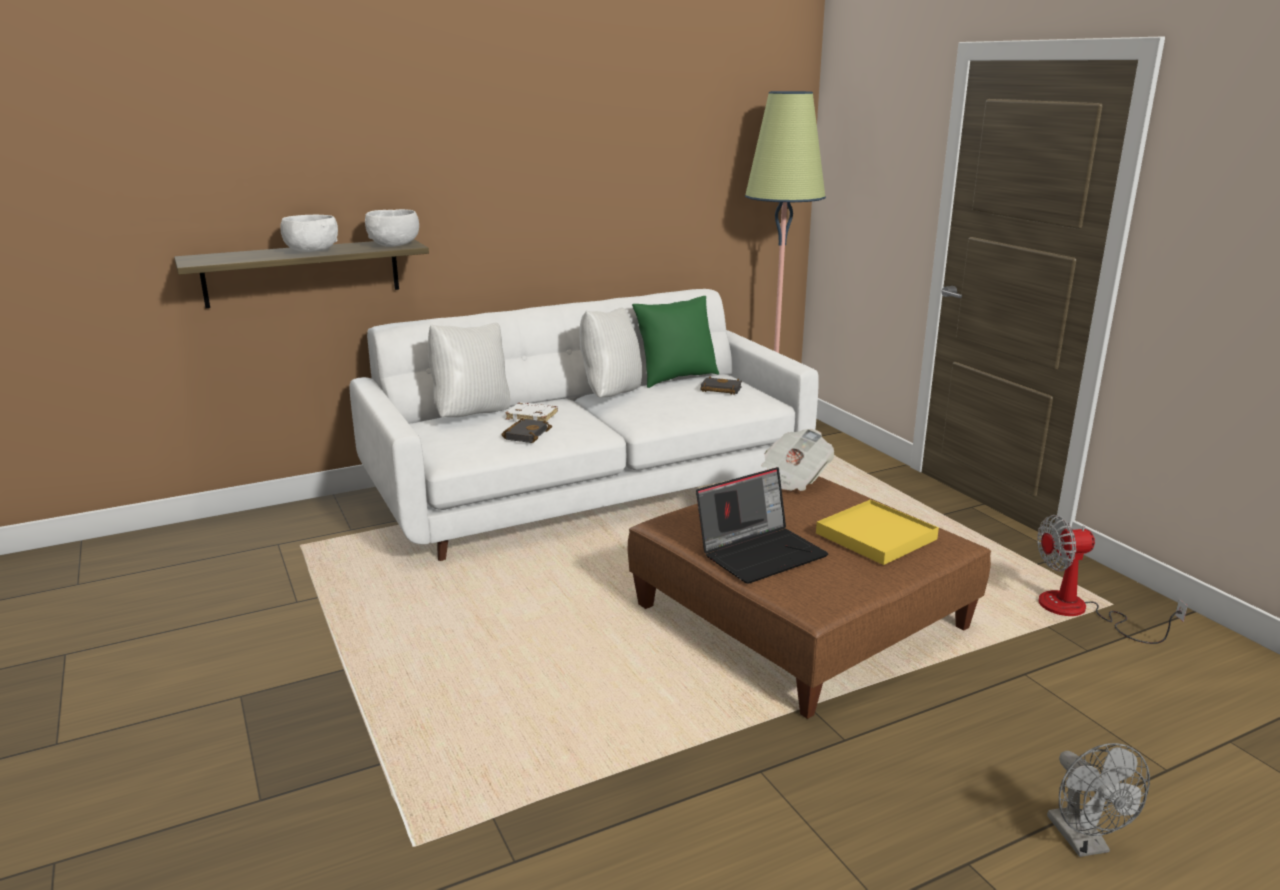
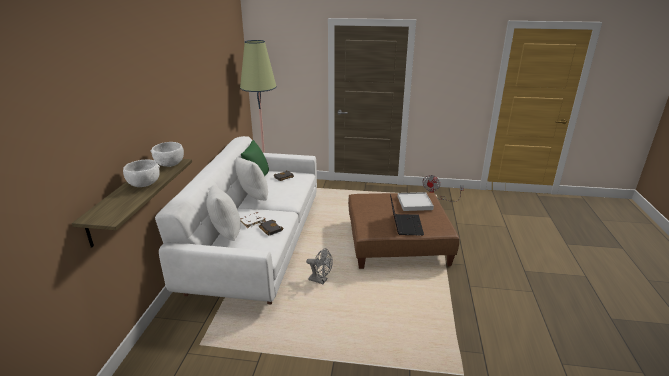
camera: 55 degrees left, 5 degrees up
newspaper [761,429,834,491] -> none
yellow tray [816,499,939,565] -> white tray [398,192,434,211]
grey fan [1047,743,1150,857] -> grey fan moved to [306,248,333,284]

